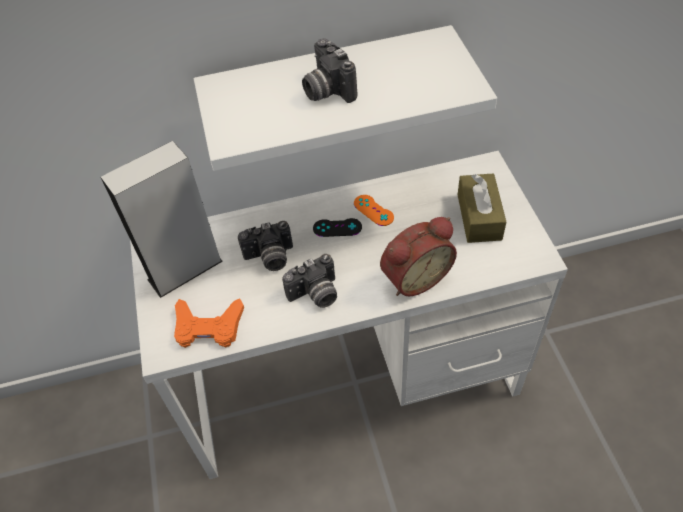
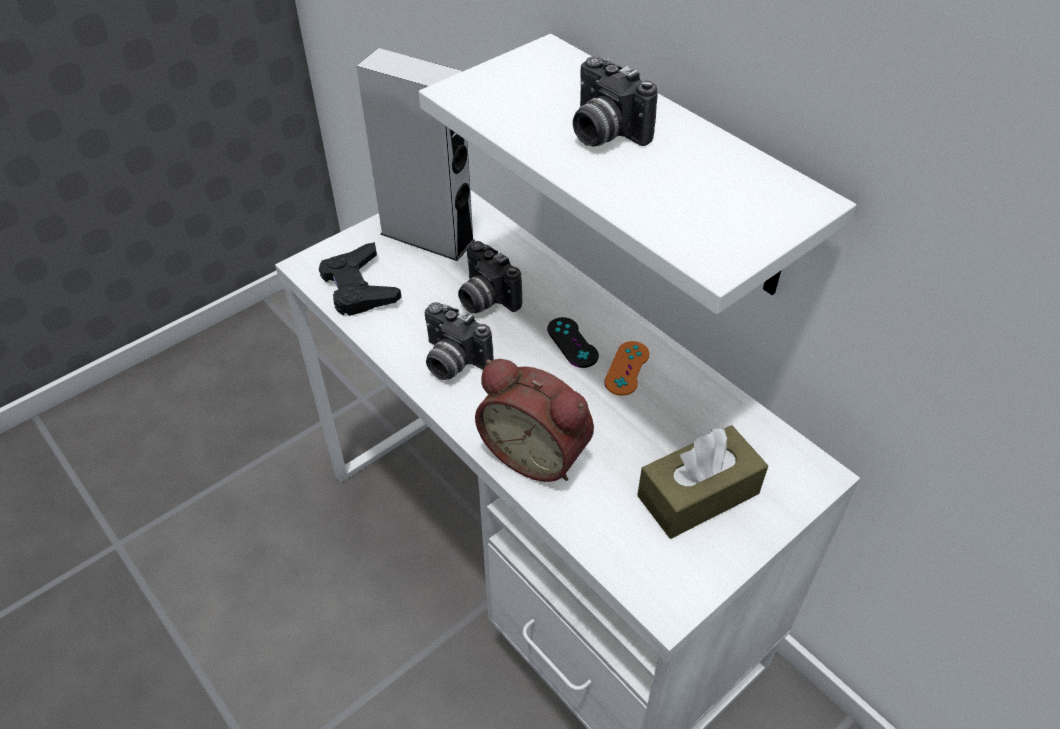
camera: 60 degrees right, 5 degrees down
orange game controller [174,299,244,348] -> black game controller [319,242,401,316]
camera [302,38,357,103] -> camera turned 75 degrees counterclockwise [573,56,658,146]

